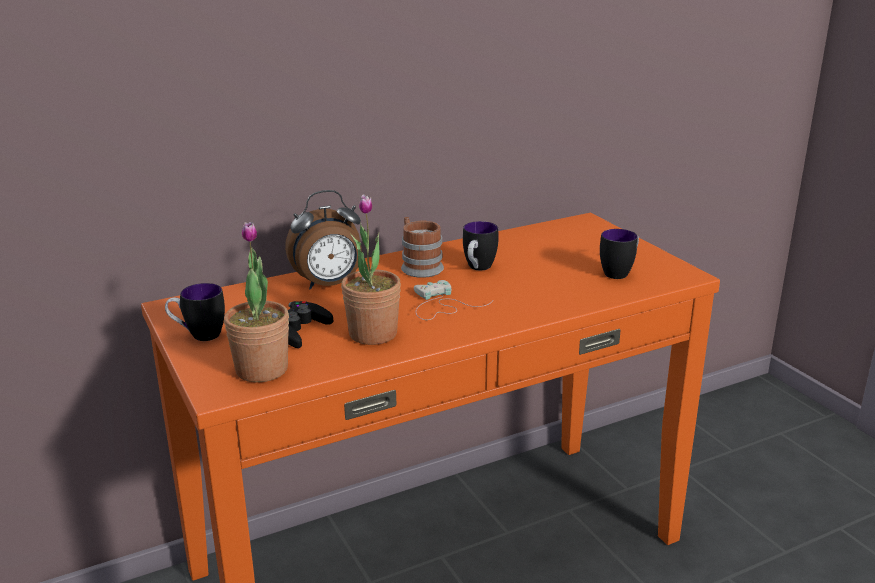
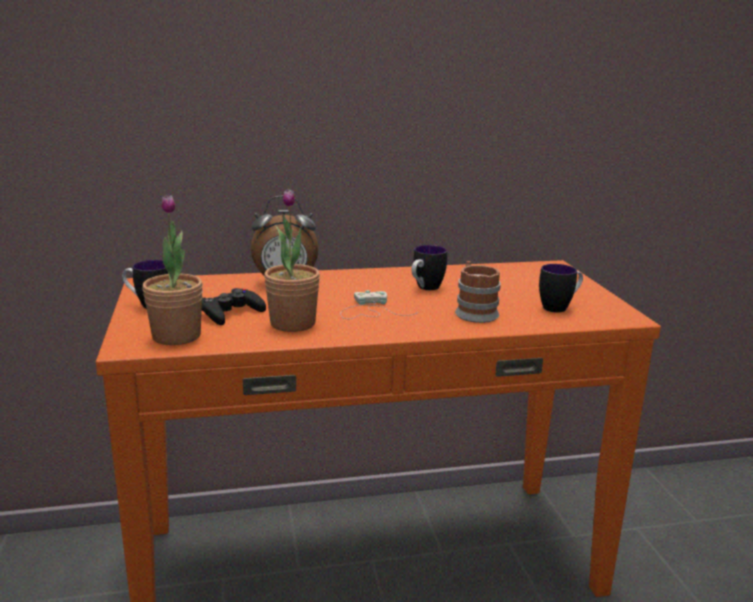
camera: 15 degrees right, 5 degrees down
mug [401,217,444,278] -> mug moved to [455,261,501,323]

